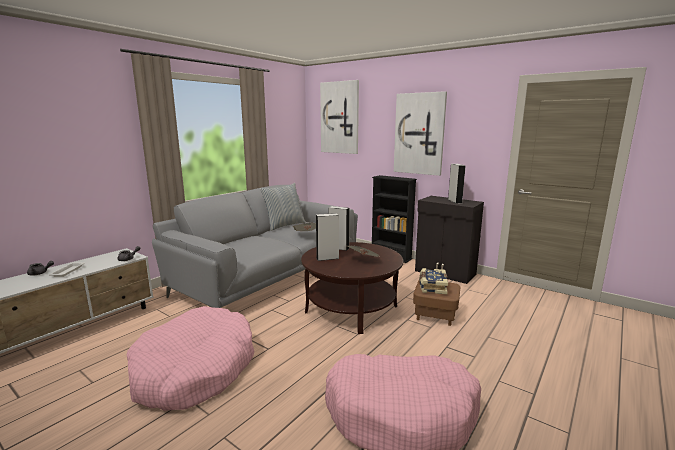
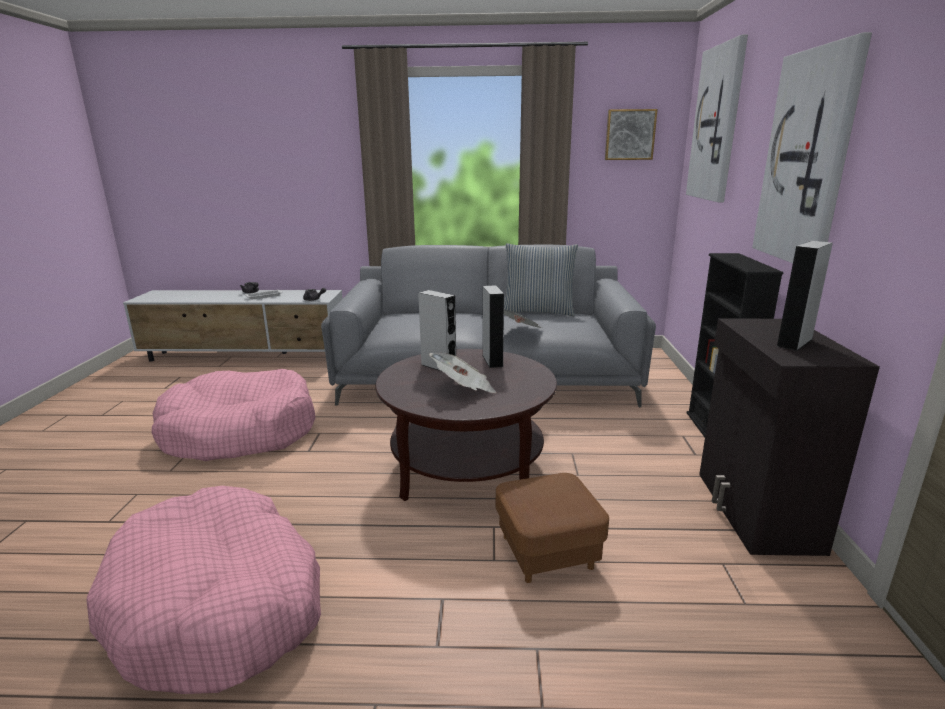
camera: 55 degrees right, 5 degrees up
book [419,268,448,294] -> none
none -> picture [605,109,658,160]

